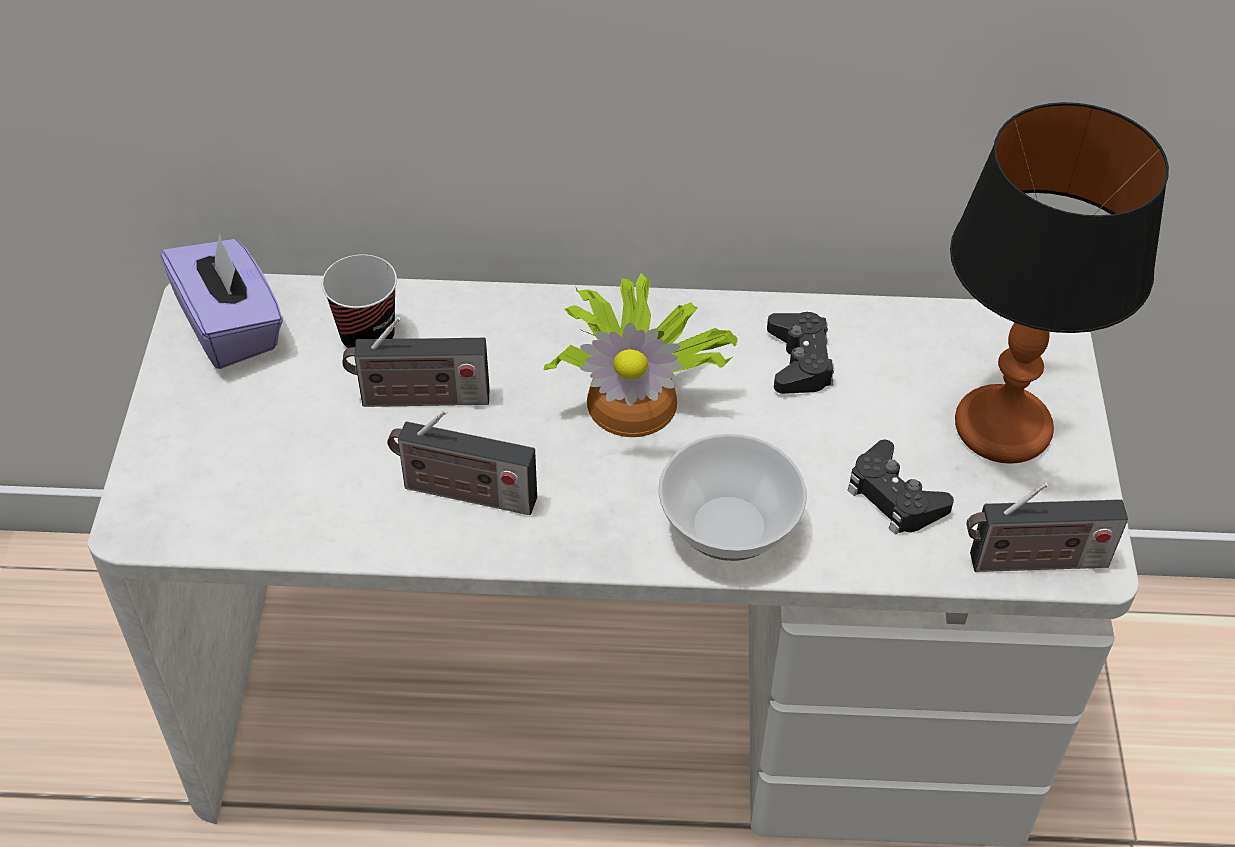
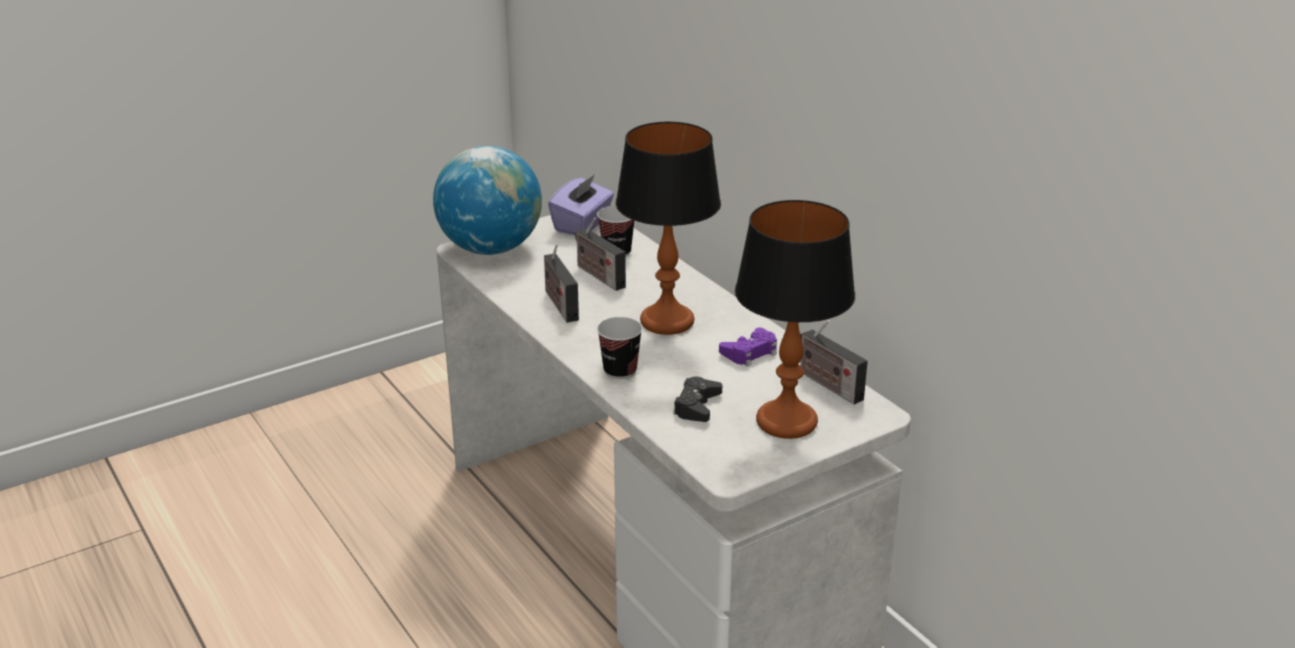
camera: 55 degrees right, 20 degrees down
potted plant [543,273,738,437] -> table lamp [616,122,721,335]
bowl [658,434,807,561] -> cup [597,317,643,380]
black game controller [767,312,834,394] -> purple game controller [719,328,777,366]
radio [966,482,1128,572] -> radio moved to [800,320,868,404]
none -> globe [433,146,542,255]

